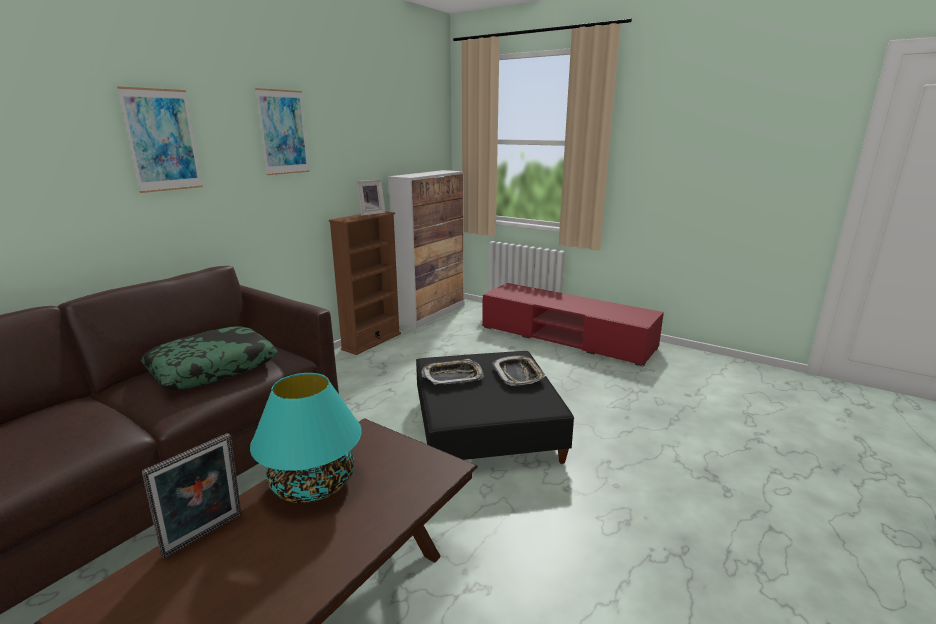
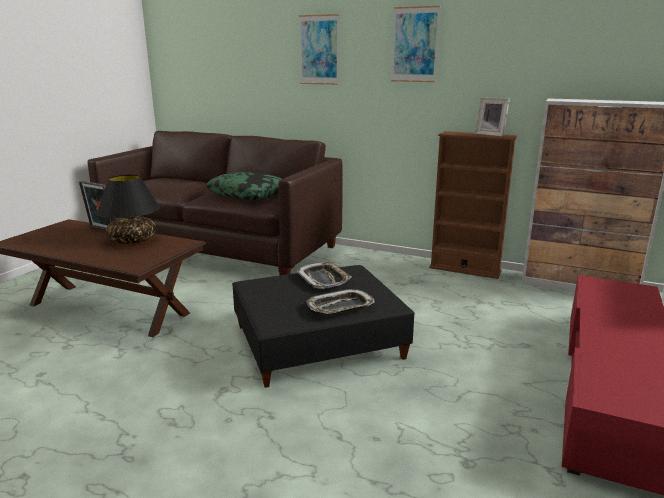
camera: 80 degrees right, 0 degrees up
turquoise table lamp [250,373,362,503] -> black table lamp [97,175,160,244]

